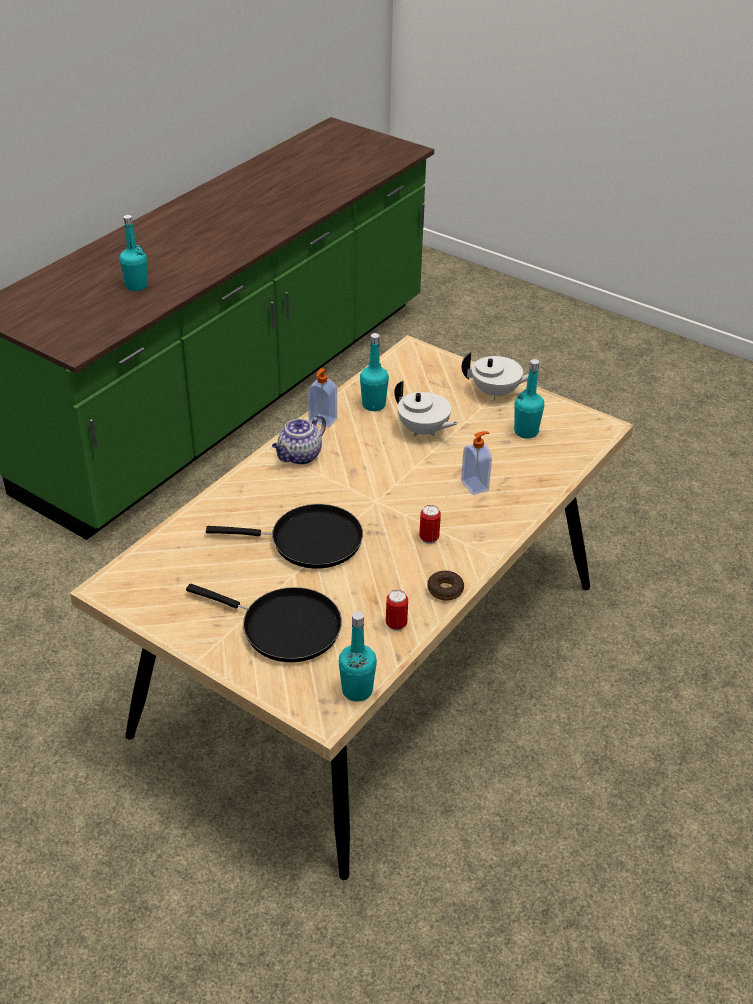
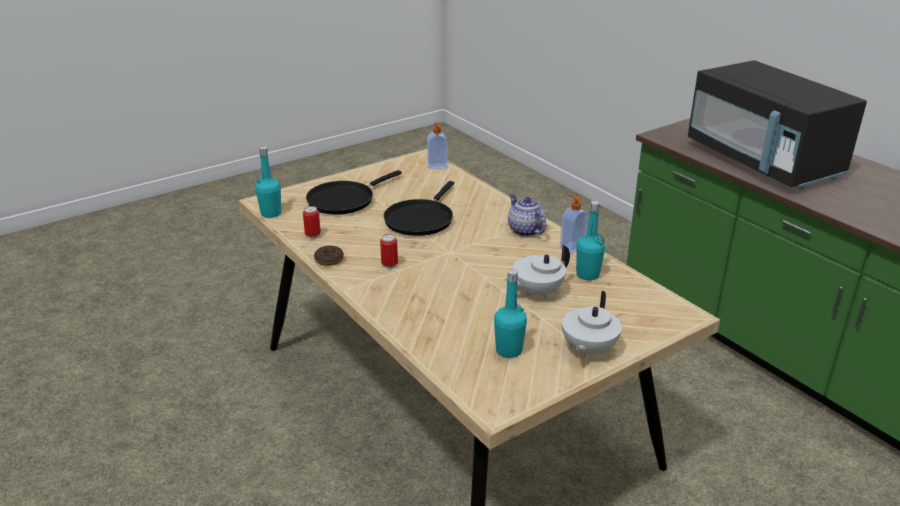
camera: 110 degrees right, 10 degrees down
turquoise bottle [120,215,148,291] -> black microwave [688,60,867,189]
soap dispenser [461,431,492,495] -> soap dispenser moved to [427,122,447,169]

